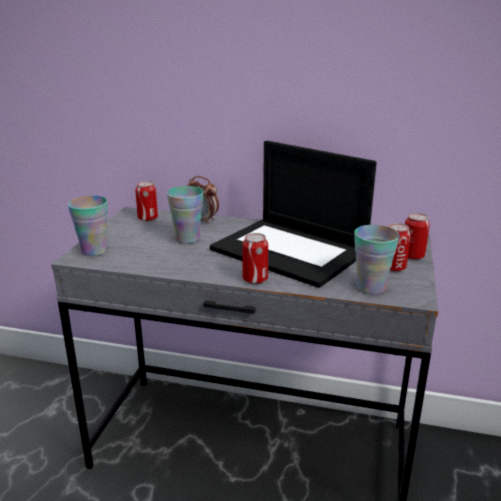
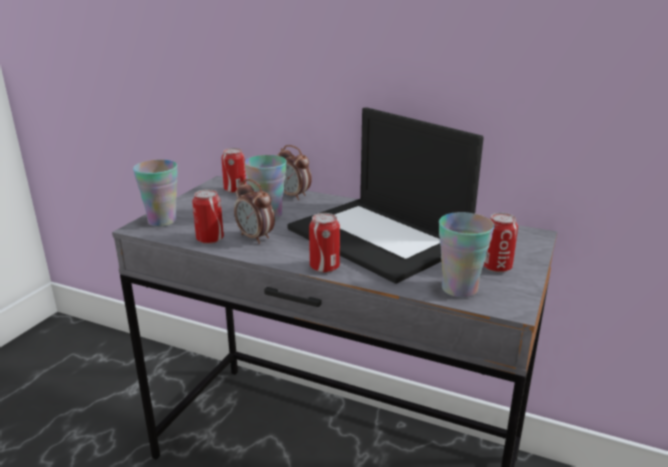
camera: 10 degrees right, 0 degrees up
can [405,213,430,260] -> can moved to [192,189,224,244]
none -> alarm clock [234,179,275,244]

